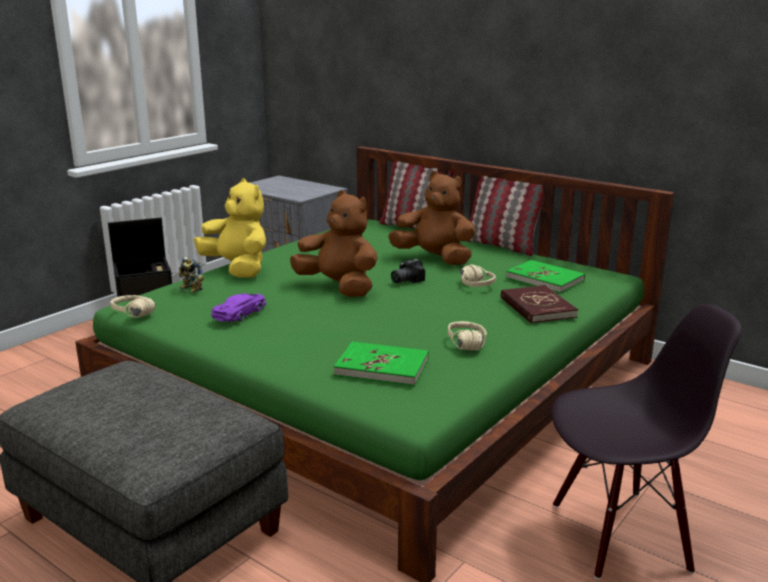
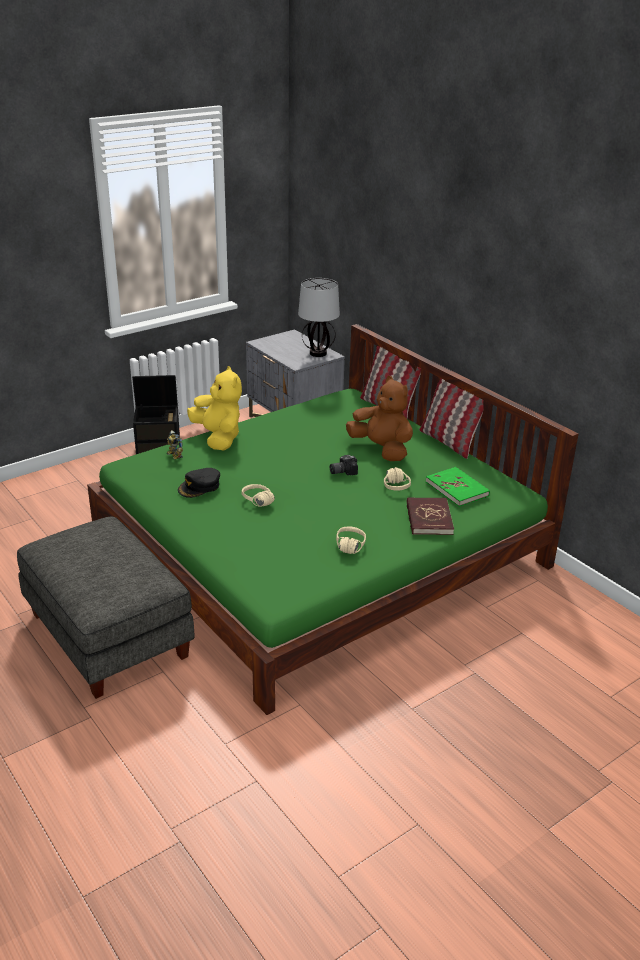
camera: 15 degrees right, 10 degrees up
beige headphones [110,295,155,318] -> beige headphones moved to [242,484,275,506]
purple toy car [211,293,266,322] -> black cap [178,468,220,498]
brown plush toy [290,190,378,297] -> none
green book [334,342,429,386] -> none
black chair [551,304,742,579] -> none
none -> table lamp [298,278,340,357]

